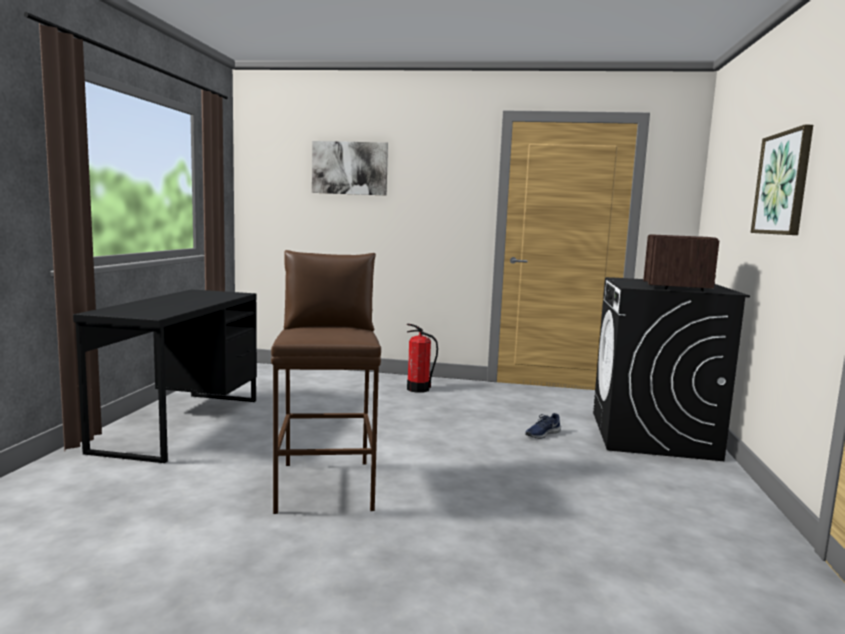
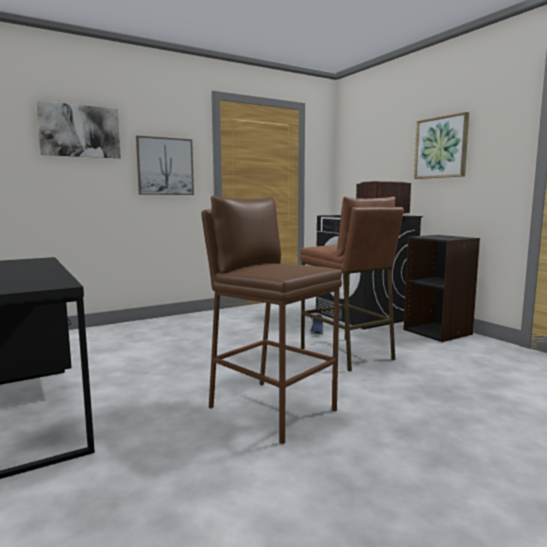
camera: 40 degrees left, 0 degrees up
fire extinguisher [407,324,438,393] -> none
none -> picture [136,136,194,195]
none -> brown stool [300,196,404,372]
none -> black bookcase [403,235,480,342]

